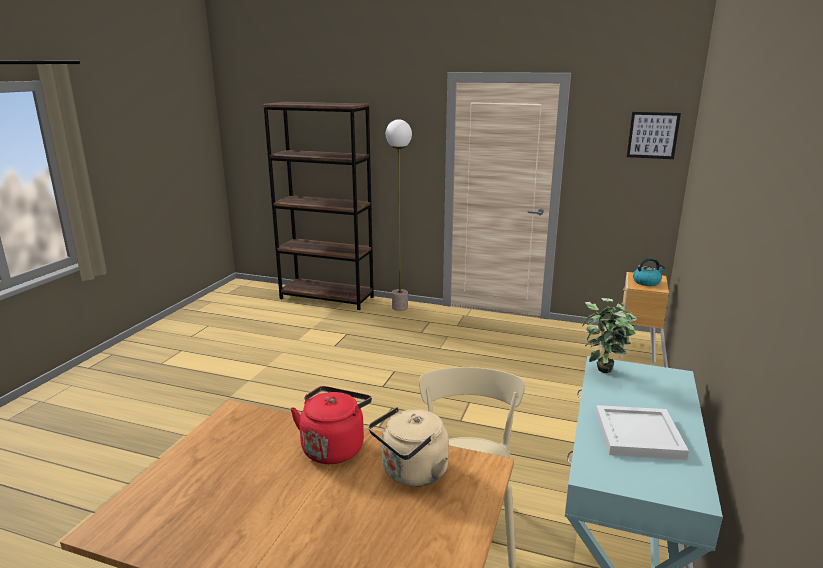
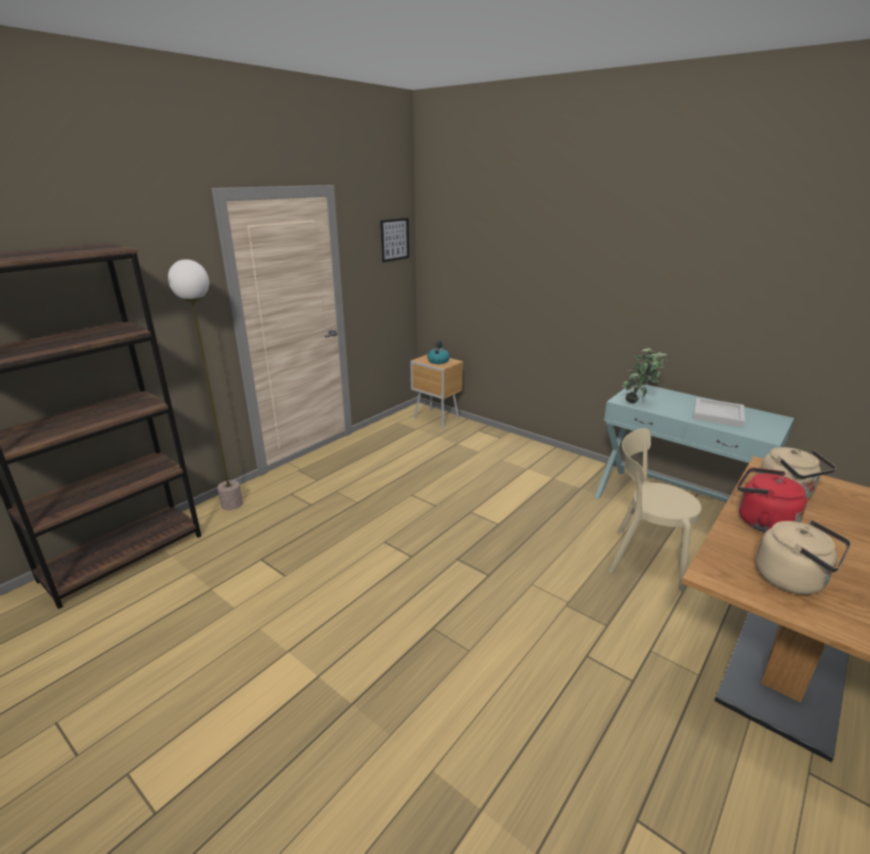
camera: 70 degrees left, 5 degrees up
none -> beige kettle [756,520,851,595]

